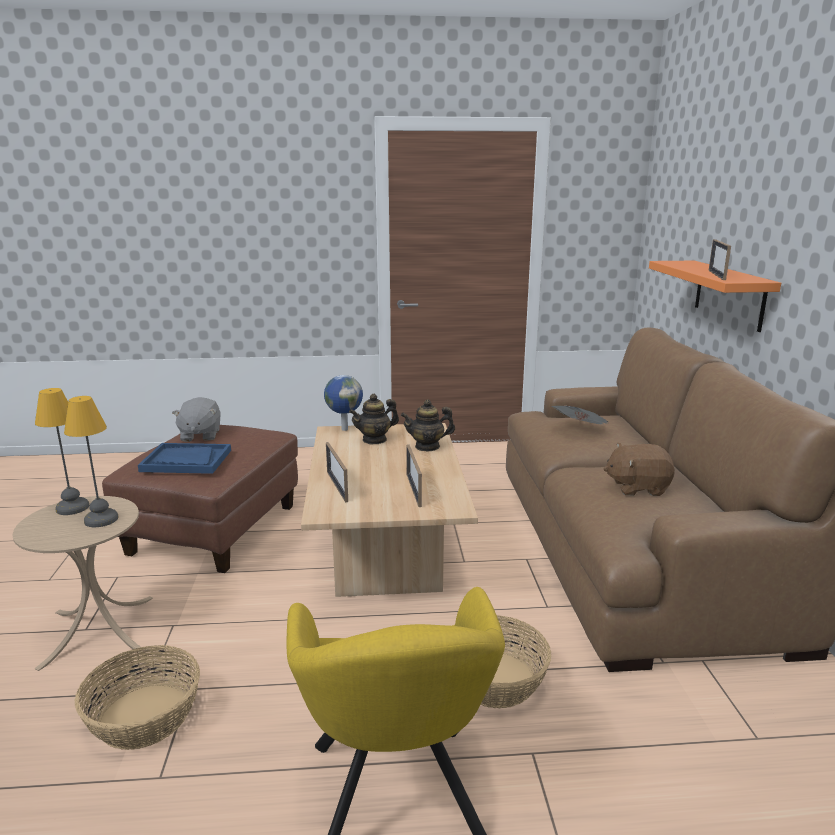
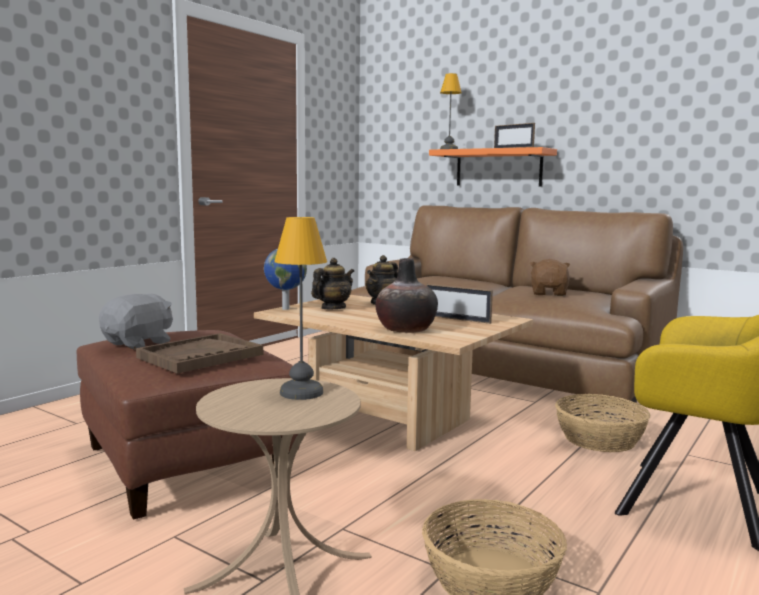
camera: 50 degrees left, 10 degrees down
table lamp [35,388,89,515] -> table lamp moved to [440,73,462,149]
blue tray [138,443,231,474] -> brown tray [136,333,263,374]
grey plush toy [172,397,221,442] -> grey plush toy turned 90 degrees counterclockwise [99,294,173,350]
picture frame [326,442,348,503] -> vase [376,258,438,333]
teapot [349,394,399,444] -> teapot turned 150 degrees counterclockwise [311,258,354,309]
newspaper [551,406,608,424] -> none
brown plush toy [604,443,675,496] -> brown plush toy turned 150 degrees clockwise [529,259,570,296]

